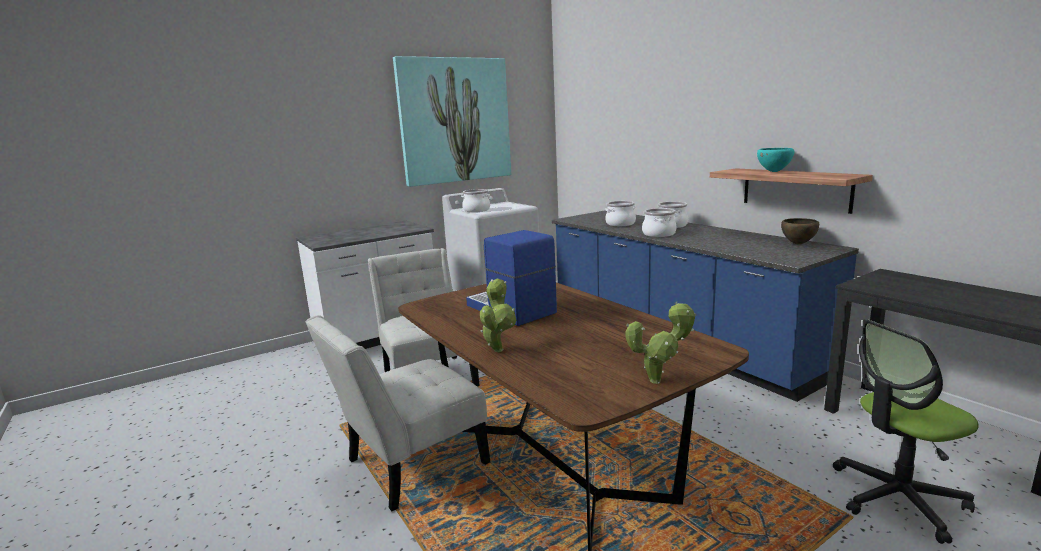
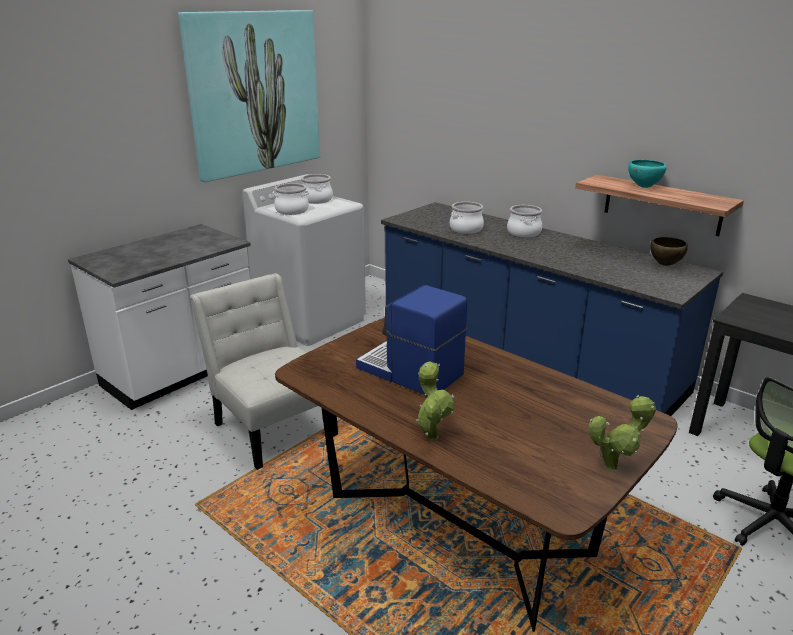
camera: 15 degrees left, 10 degrees up
white chair [305,315,490,511] -> none
cooking pot [642,208,676,237] -> cooking pot moved to [301,174,333,204]

